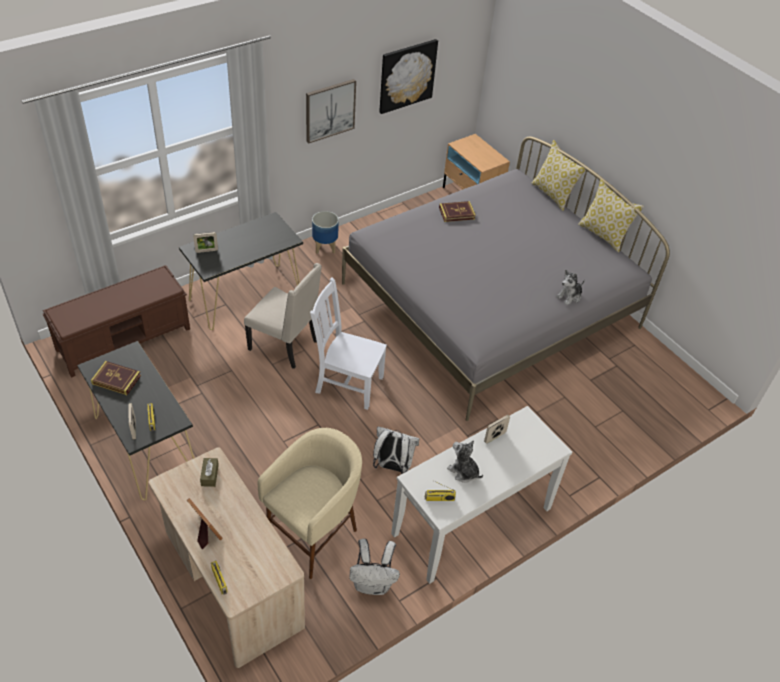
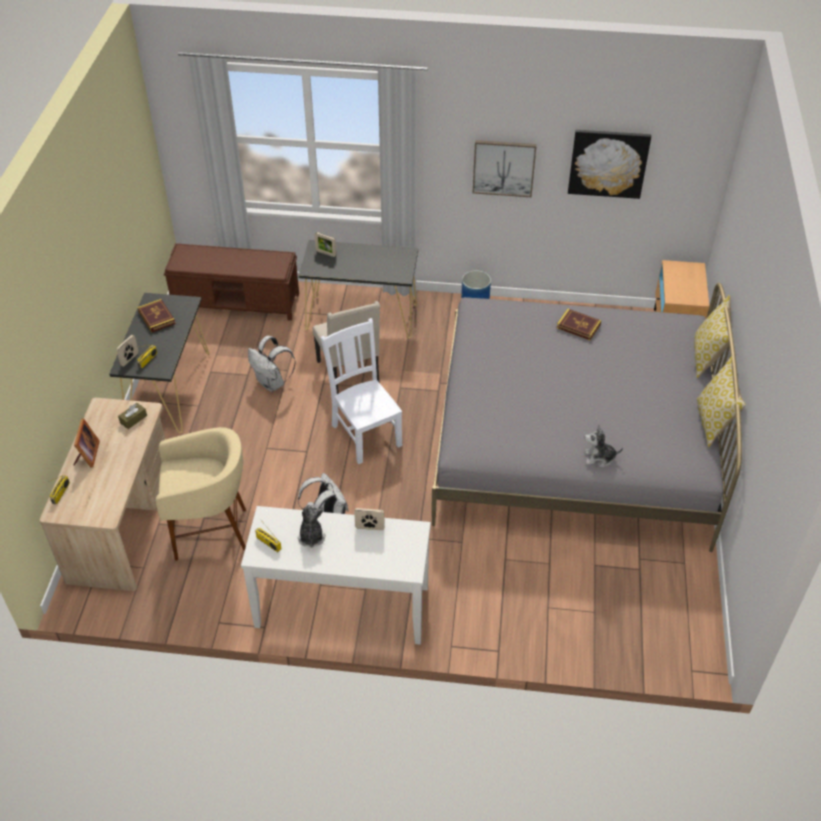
camera: 45 degrees right, 0 degrees up
white backpack [349,539,400,595] -> white backpack moved to [248,336,296,392]

